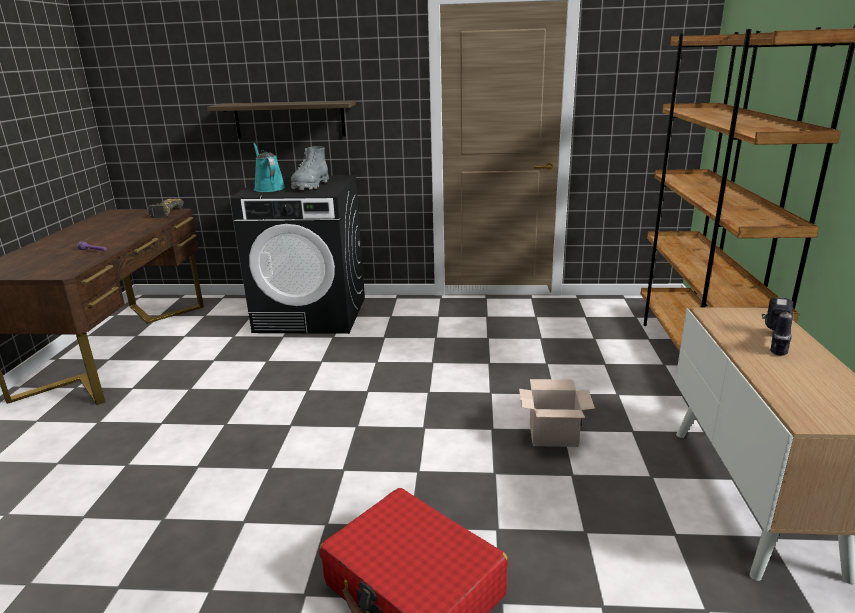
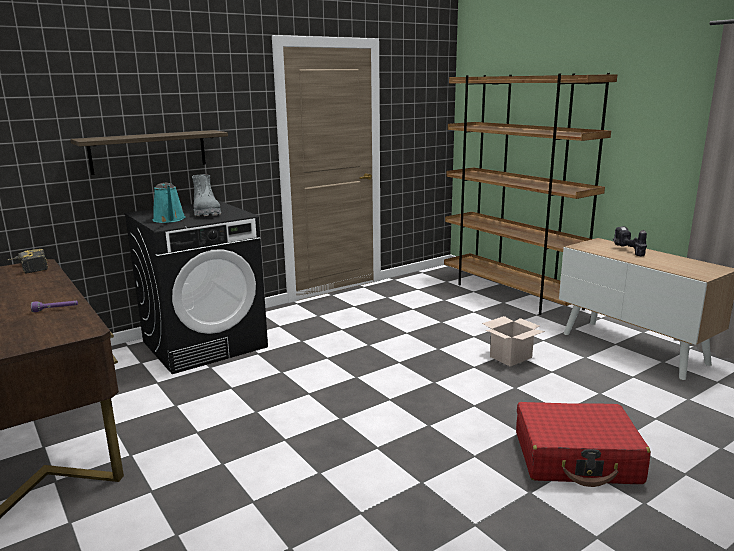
camera: 40 degrees left, 5 degrees down
turquoise watering can [253,143,285,192] -> turquoise watering can turned 135 degrees counterclockwise [153,183,186,223]

